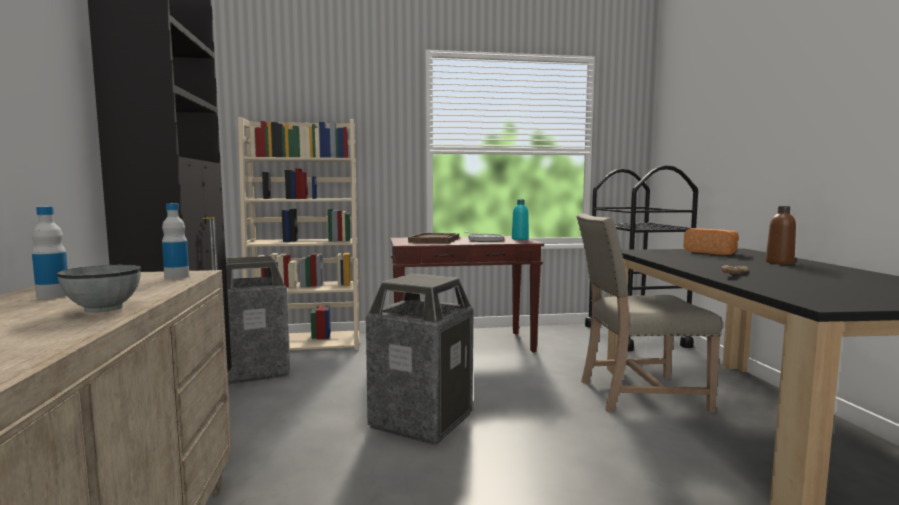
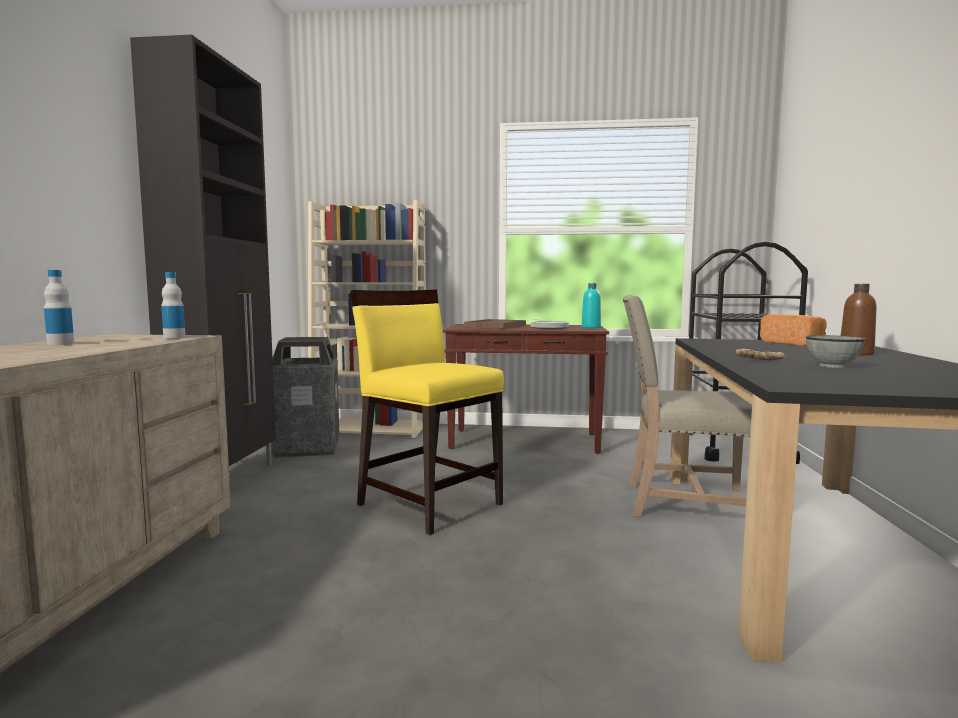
camera: 15 degrees right, 0 degrees up
grey bowl [57,265,141,313] -> grey bowl moved to [806,335,865,368]
trash can [366,274,474,445] -> yellow chair [350,290,504,535]

